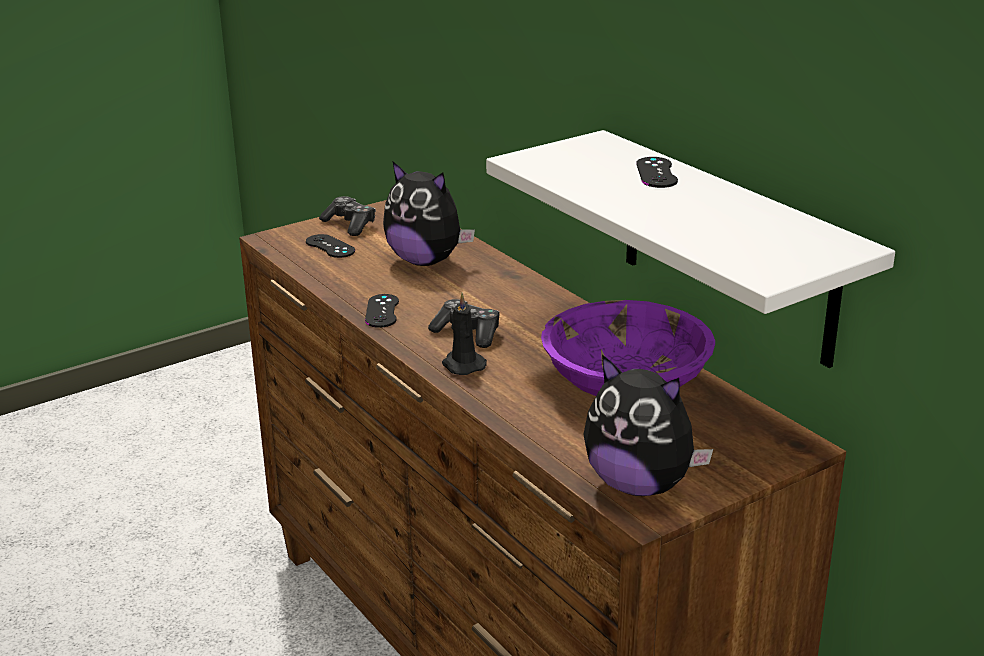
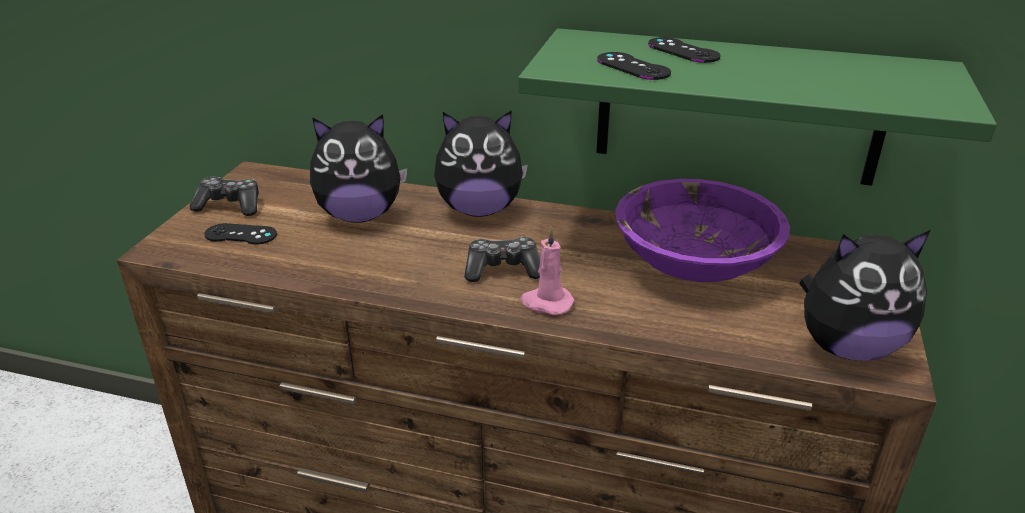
camera: 40 degrees left, 5 degrees up
black game controller [365,294,399,328] -> black game controller moved to [597,52,671,80]
black candle [442,293,487,375] -> pink candle [521,227,574,315]
white shelf [486,130,895,368] -> green shelf [518,28,997,186]
none -> plush toy [434,111,528,217]

